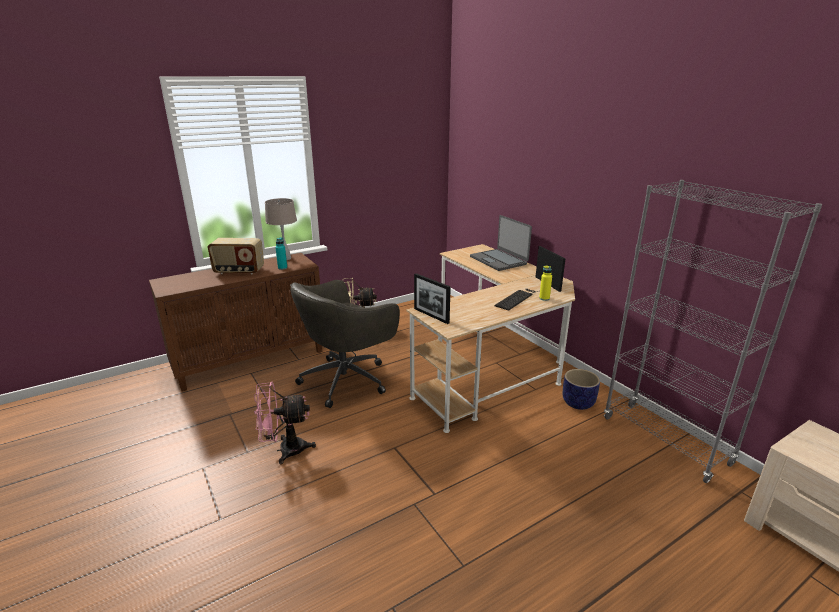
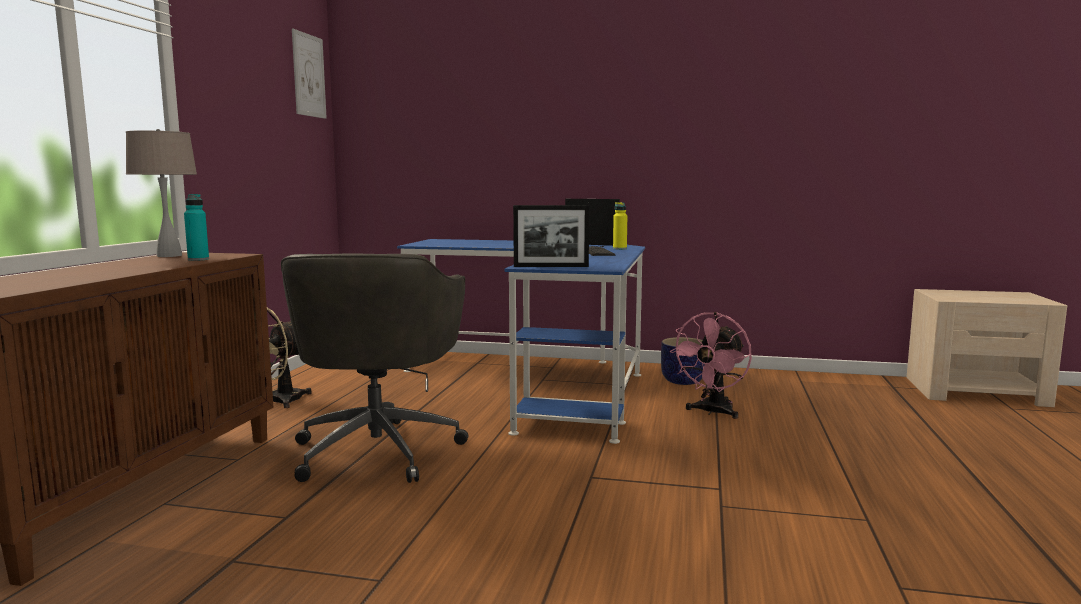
camera: 45 degrees left, 15 degrees down
radio [207,238,264,275] -> none
pink fan [254,382,316,464] -> pink fan moved to [670,312,752,419]
beige desk [407,244,575,433] -> blue desk [397,239,645,444]
laptop [470,215,532,271] -> none
grey bookcase [604,180,822,483] -> none
none -> picture [292,29,327,119]

